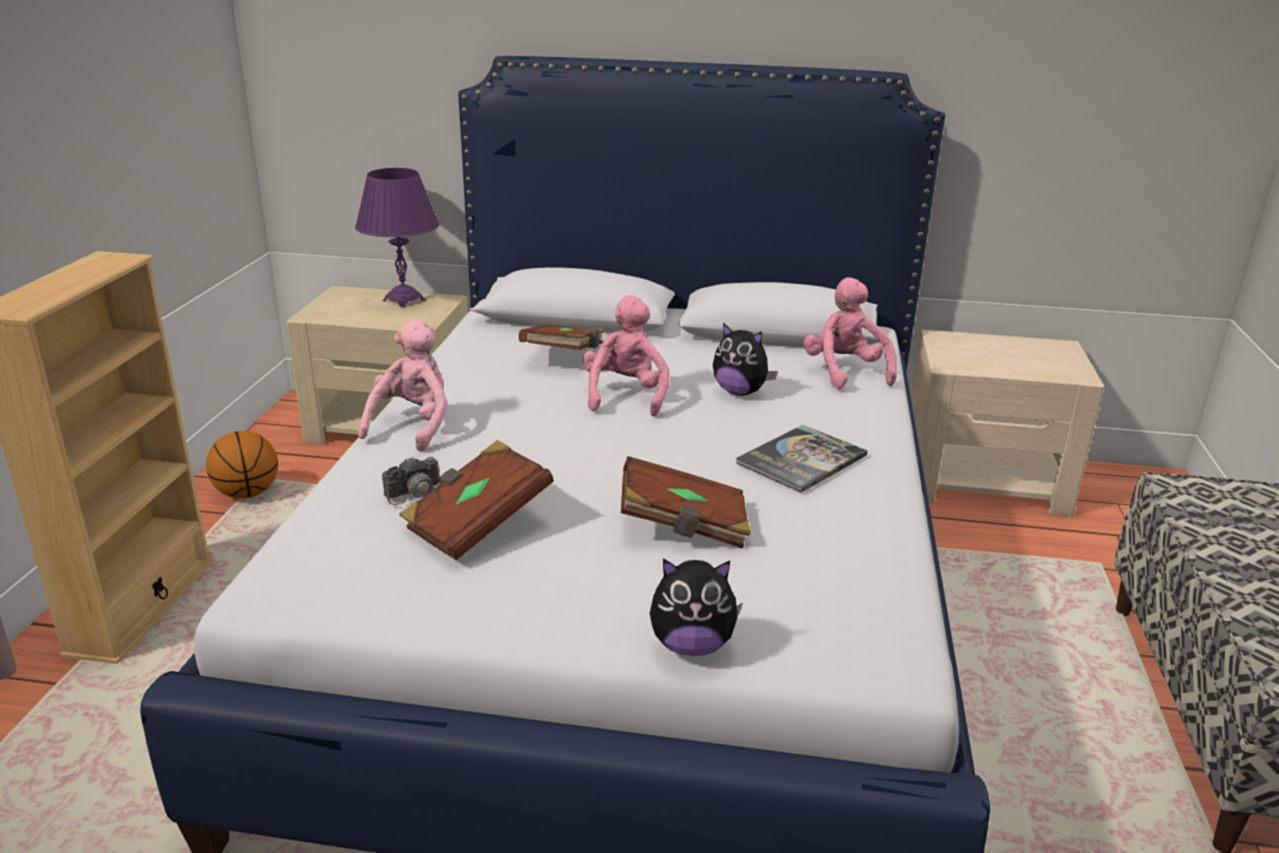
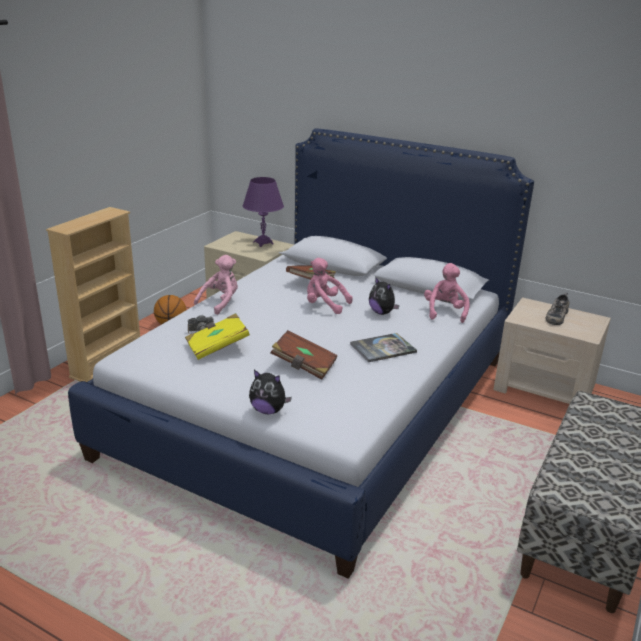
camera: 20 degrees right, 0 degrees up
brown book [399,440,554,560] -> yellow book [185,313,250,360]
pink plush toy [583,295,669,417] -> pink plush toy turned 90 degrees counterclockwise [307,258,353,314]
none -> shoe [545,293,570,325]

